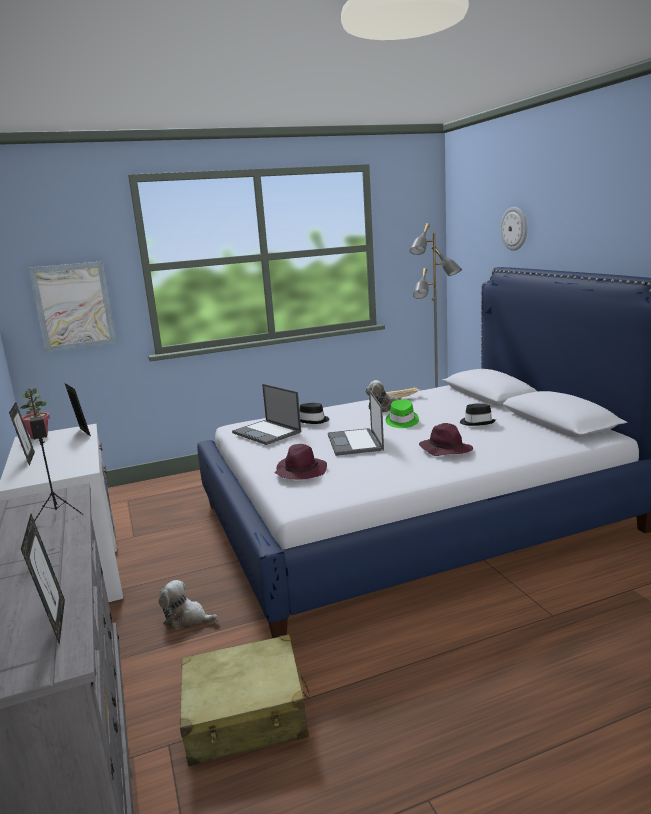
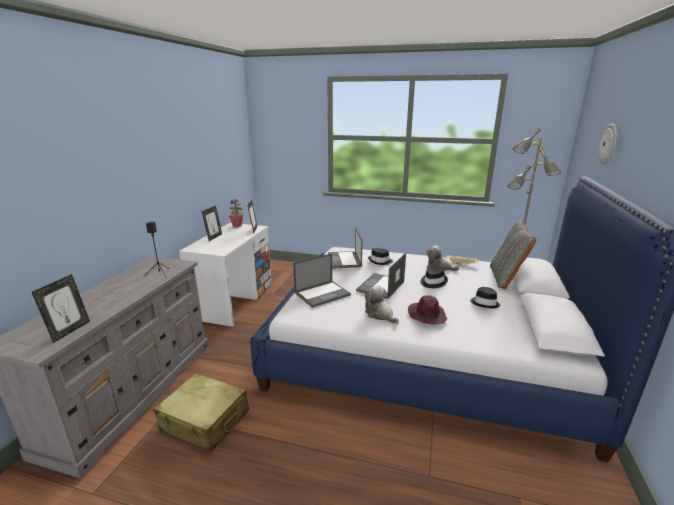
camera: 35 degrees right, 5 degrees up
picture [29,261,117,352] -> none
plush toy [158,580,218,630] -> plush toy moved to [365,286,399,324]
purple hat [274,444,327,479] -> laptop [293,254,351,308]
green hat [386,399,419,428] -> black hat [420,265,448,288]
none -> grey pillow [490,221,536,290]

